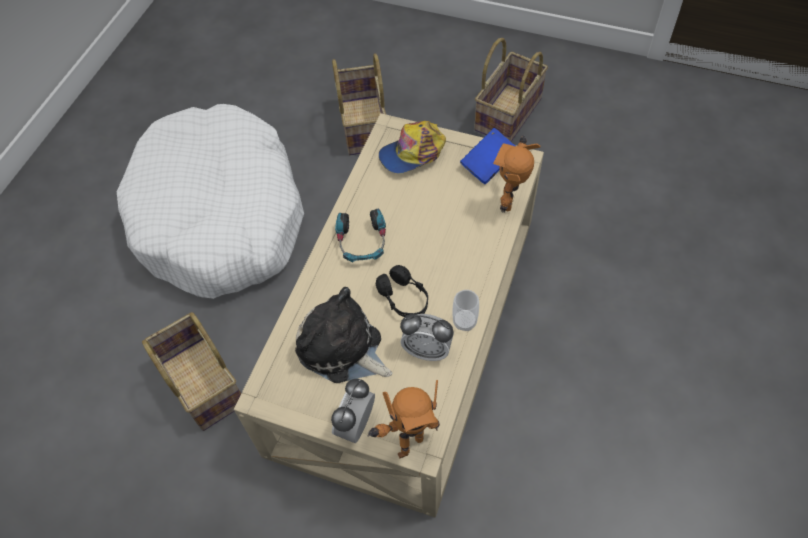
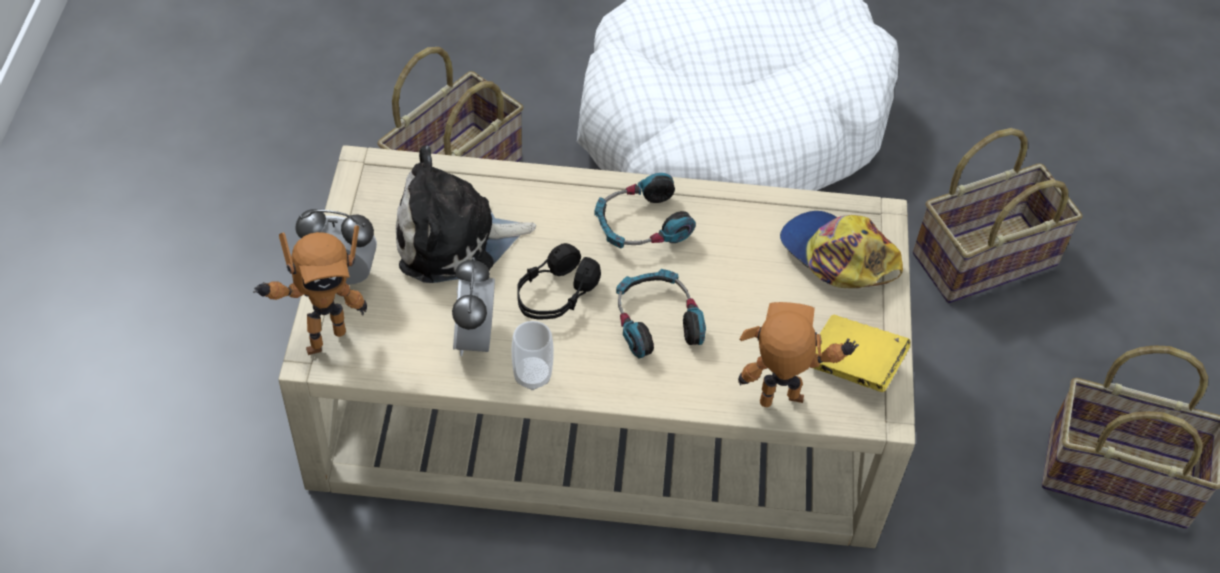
camera: 70 degrees right, 5 degrees down
plush toy [295,287,392,383] -> plush toy turned 120 degrees counterclockwise [396,145,536,283]
toy robot [367,380,440,458] -> toy robot turned 75 degrees counterclockwise [253,225,367,355]
blue book [460,128,515,184] -> yellow book [813,315,910,392]
none -> headphones [616,269,706,359]

